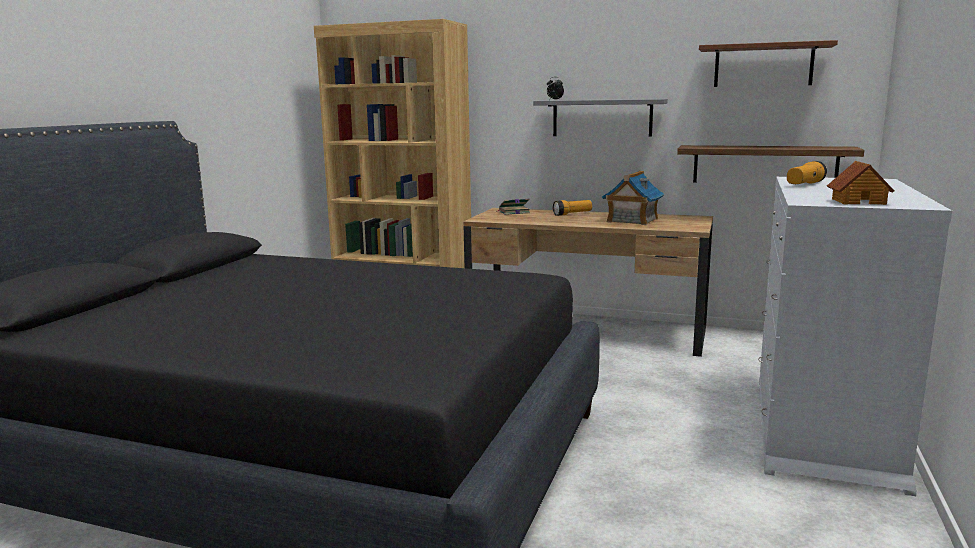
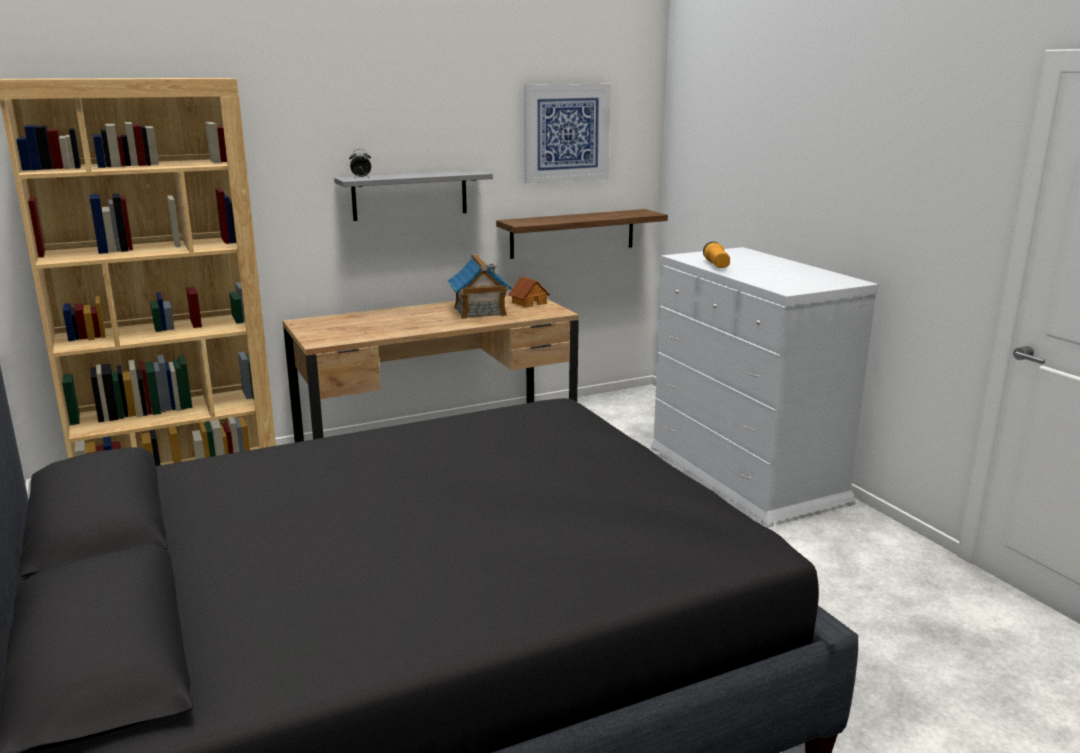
camera: 45 degrees left, 5 degrees up
book [496,199,530,215] -> none
flashlight [553,200,592,216] -> none
brown shelf [699,40,838,87] -> picture [524,84,611,184]
toy house [827,161,894,205] -> toy house moved to [508,276,550,308]

